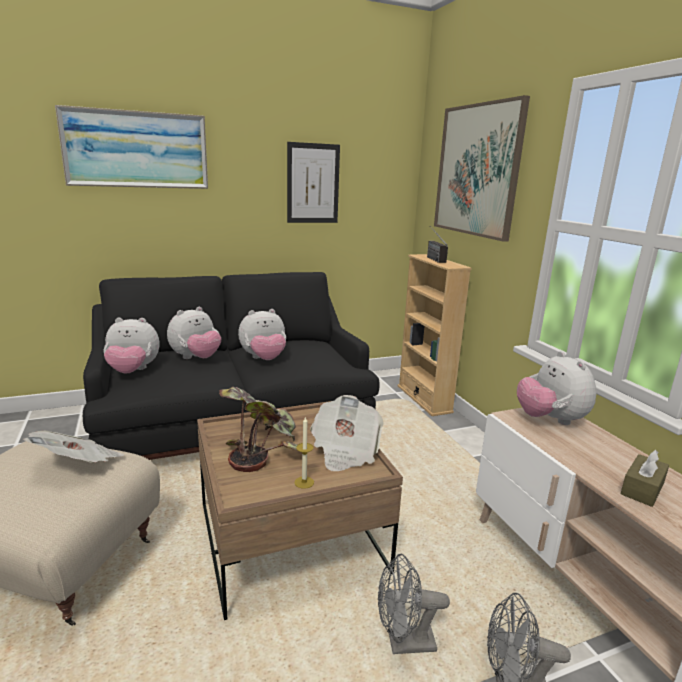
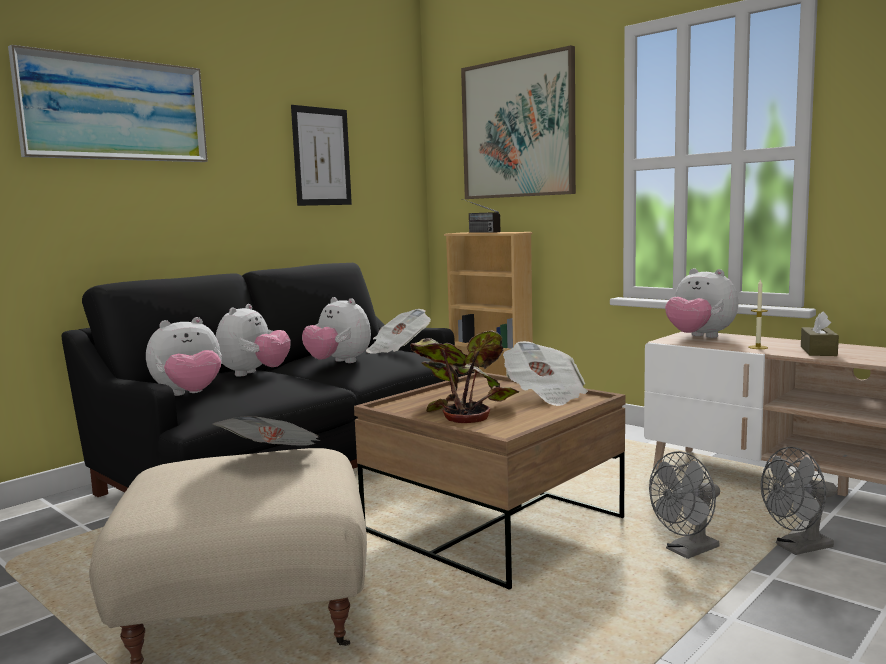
camera: 25 degrees left, 10 degrees down
plush toy [238,309,286,360] -> plush toy turned 90 degrees clockwise [302,297,371,363]
candle [294,417,314,489] -> candle moved to [748,279,768,349]
none -> newspaper [366,309,431,354]

